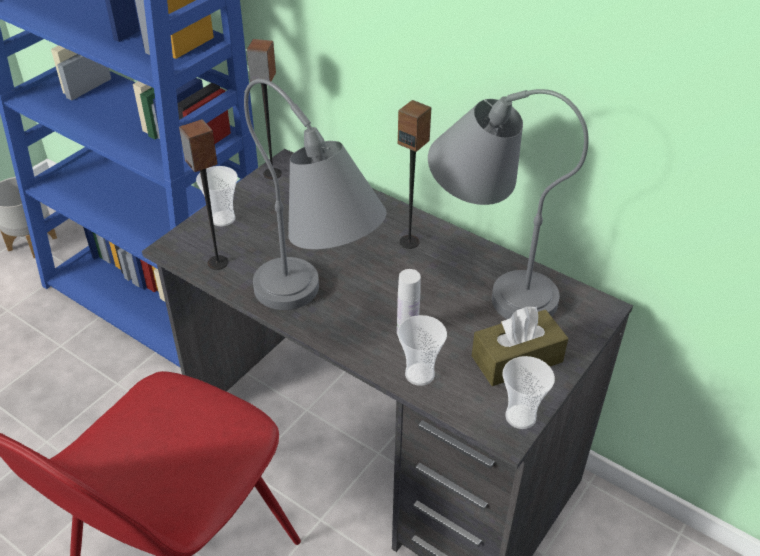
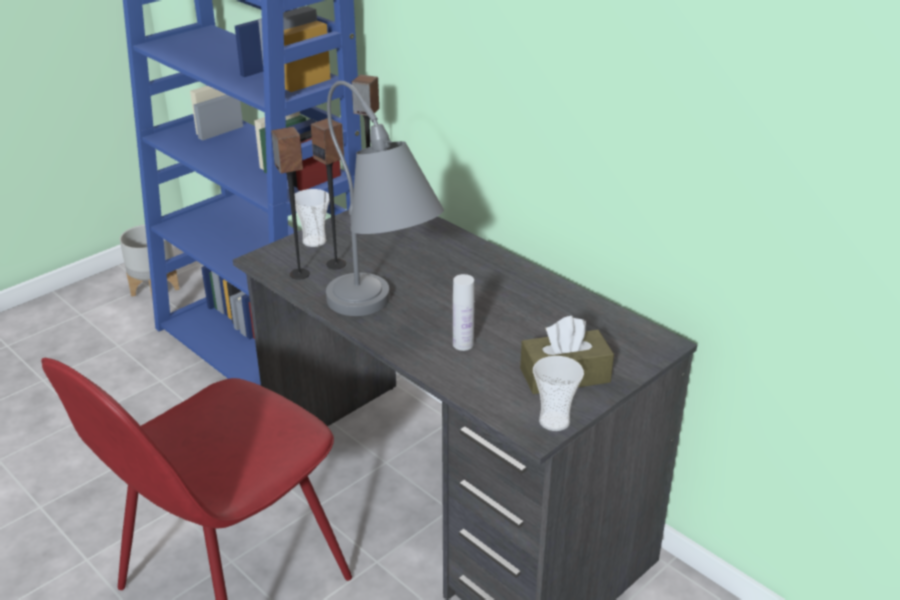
camera: 10 degrees right, 10 degrees down
cup [397,315,447,386] -> none
speaker [398,100,431,249] -> speaker moved to [311,118,346,269]
grey table lamp [428,89,589,319] -> none

